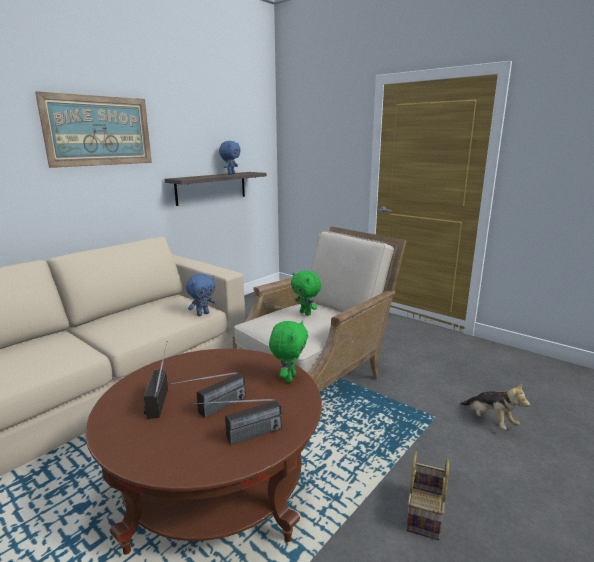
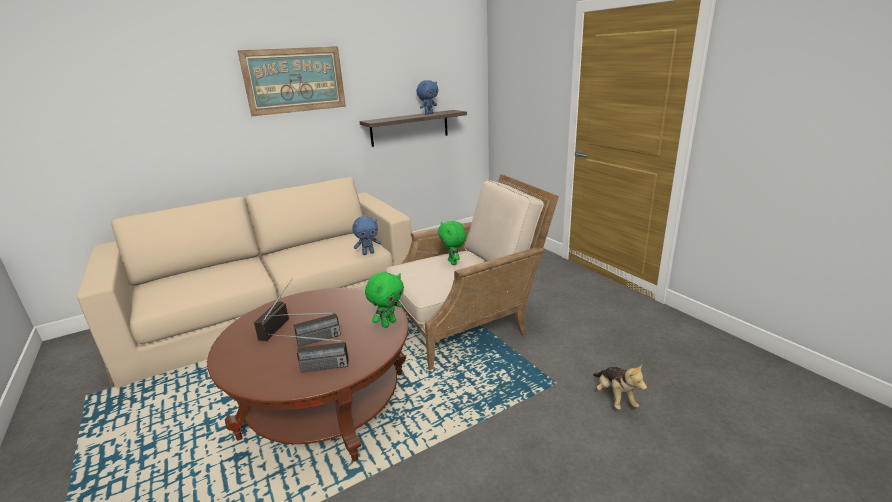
camera: 20 degrees right, 5 degrees up
basket [406,452,450,540] -> none

